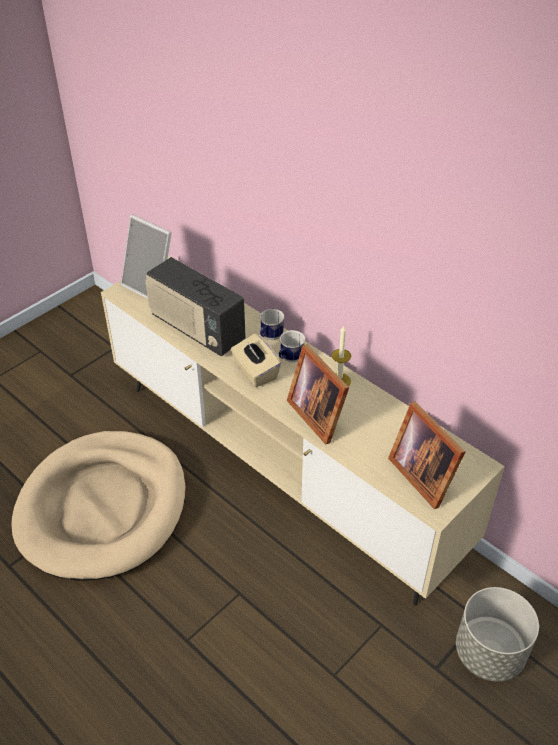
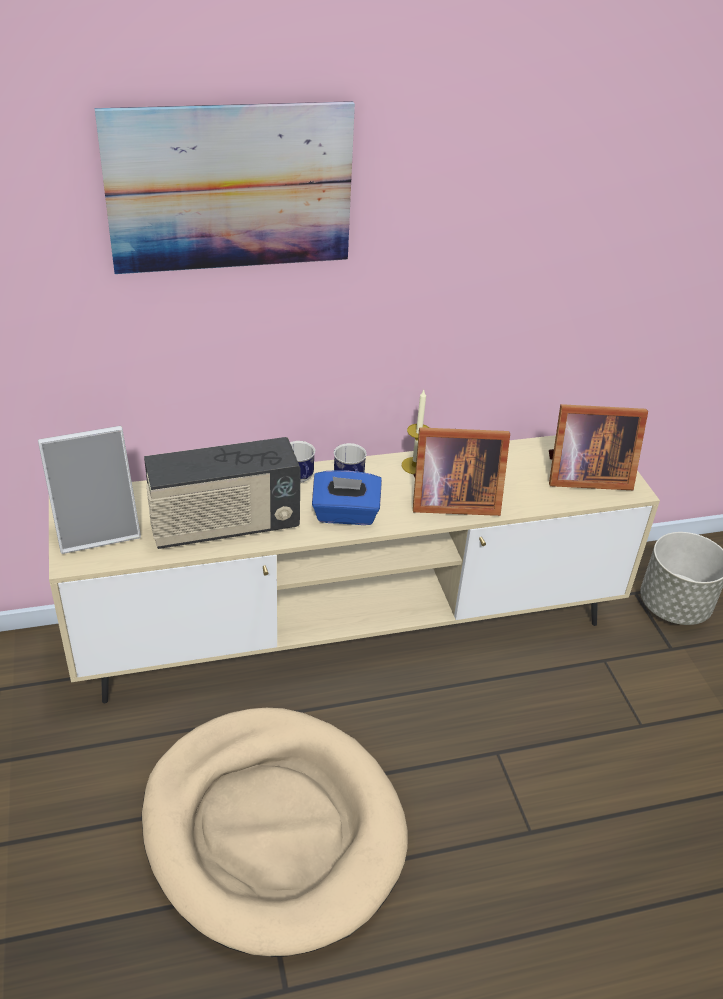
camera: 60 degrees left, 5 degrees down
beige tissue box [231,334,281,387] -> blue tissue box [312,470,382,525]
none -> picture [95,101,355,274]

